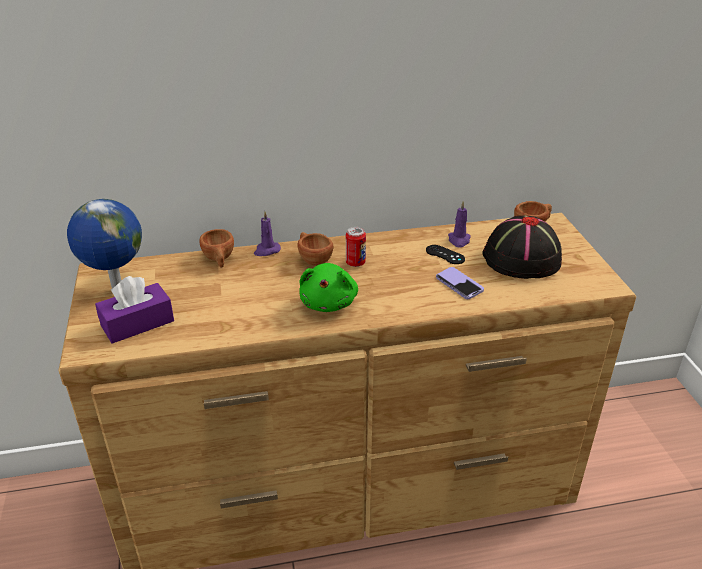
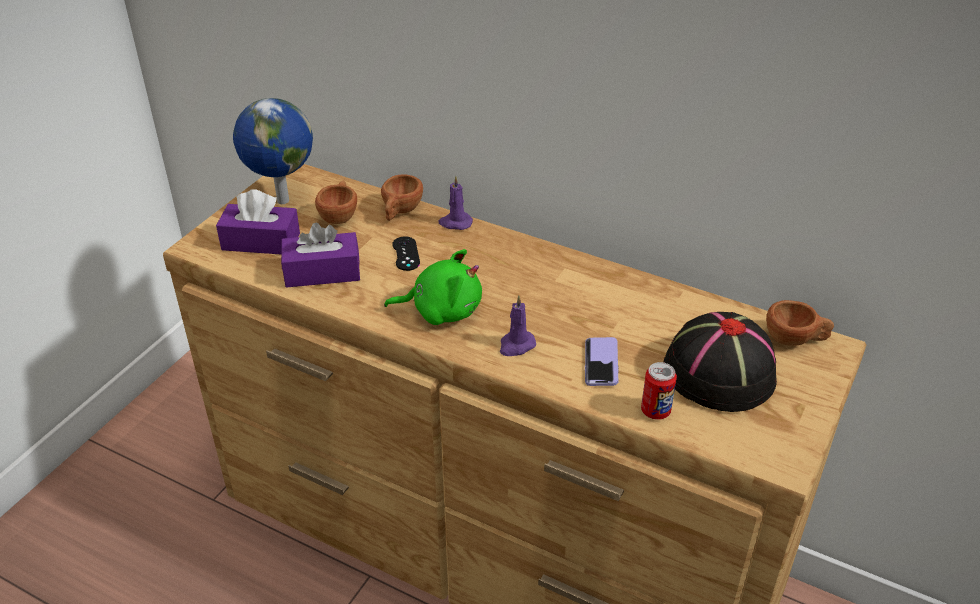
camera: 40 degrees right, 5 degrees up
brown cup [297,232,333,266] -> brown cup moved to [315,180,357,224]
green plush toy [299,263,358,312] -> green plush toy turned 135 degrees counterclockwise [384,249,482,325]
can [346,227,366,267] -> can moved to [641,362,677,420]
black game controller [426,245,465,264] -> black game controller moved to [392,236,420,271]
purple candle [448,202,471,247] -> purple candle moved to [500,295,536,356]
none -> purple tissue box [281,223,360,288]

